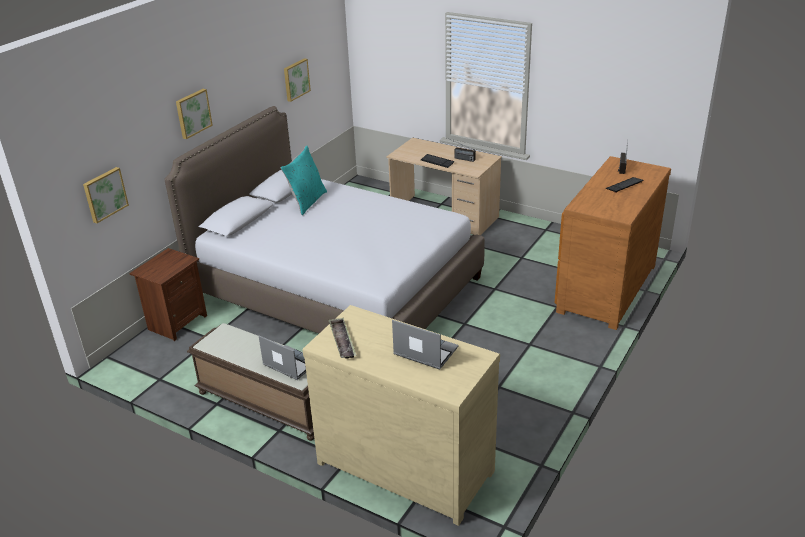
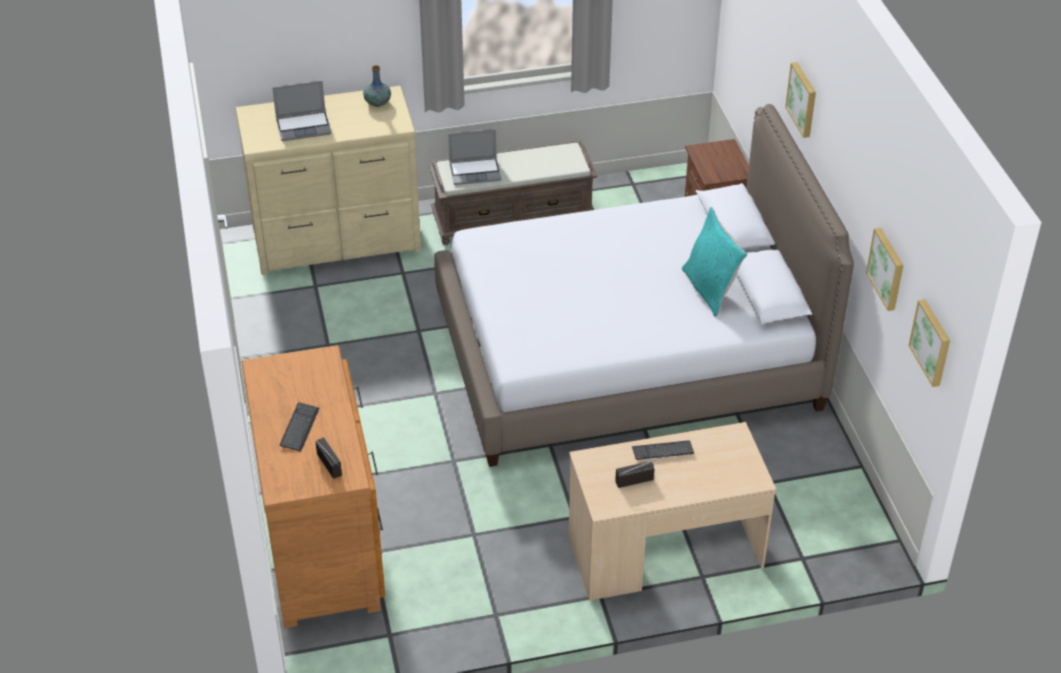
camera: 135 degrees right, 10 degrees up
picture [83,167,129,223] -> picture moved to [909,299,950,387]
tray [329,318,357,359] -> vase [363,65,391,107]

